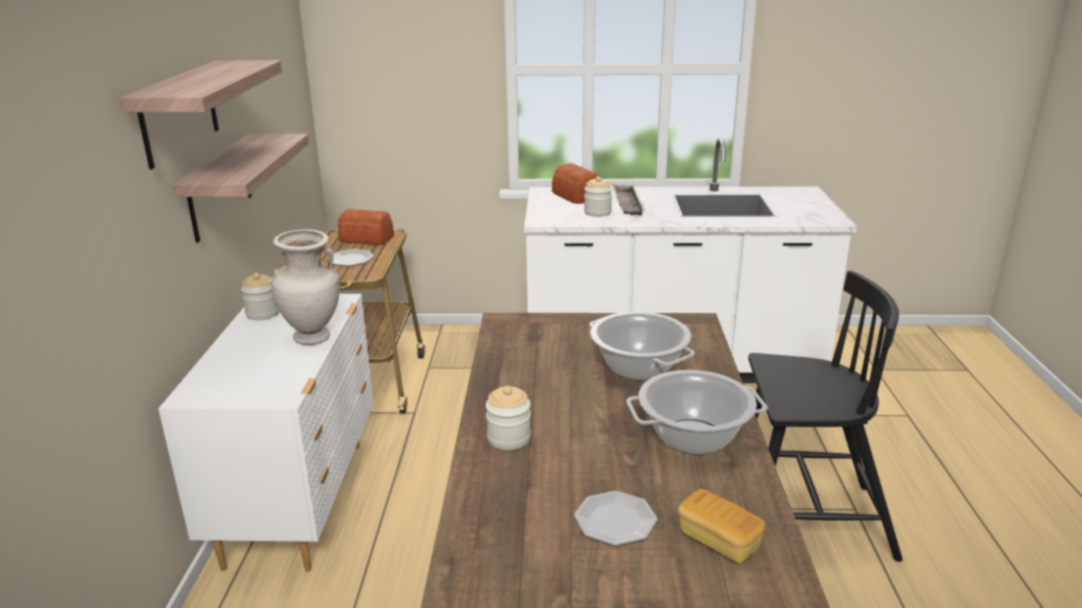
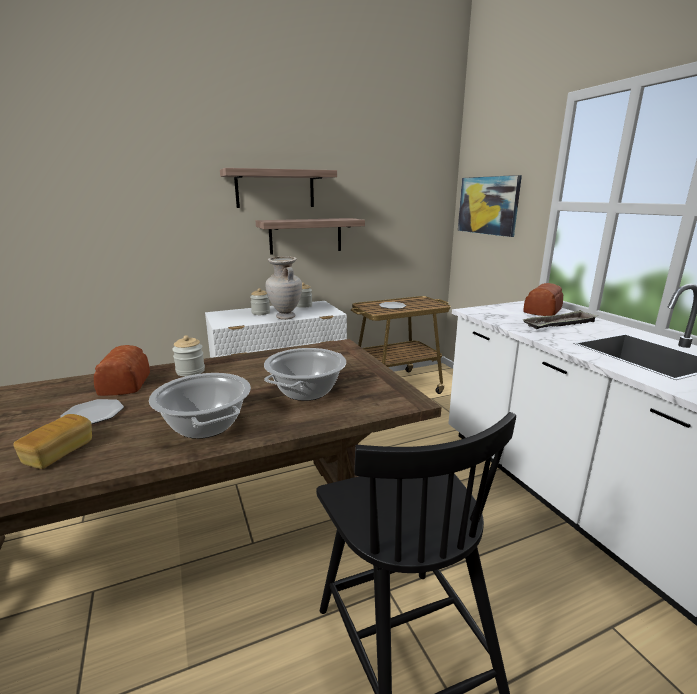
camera: 65 degrees right, 5 degrees down
bread [338,209,394,245] -> bread moved to [94,345,150,396]
jar [584,176,612,217] -> jar moved to [250,288,270,315]
none -> picture [458,175,522,237]

